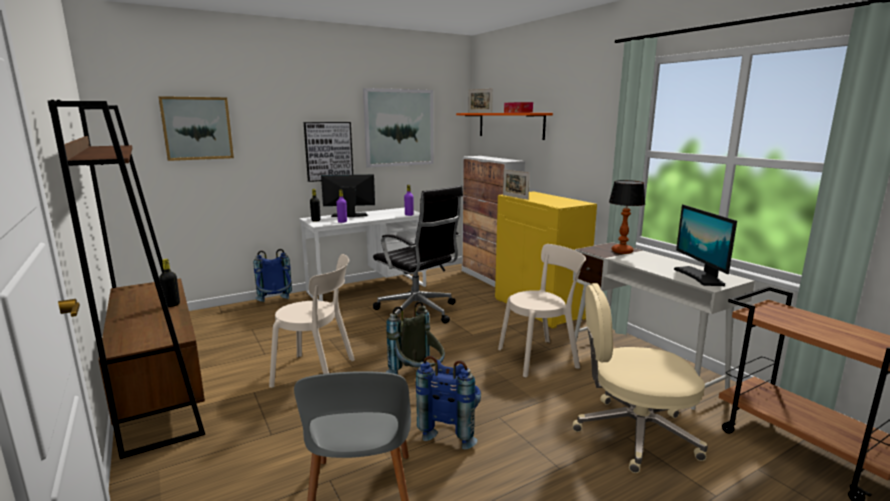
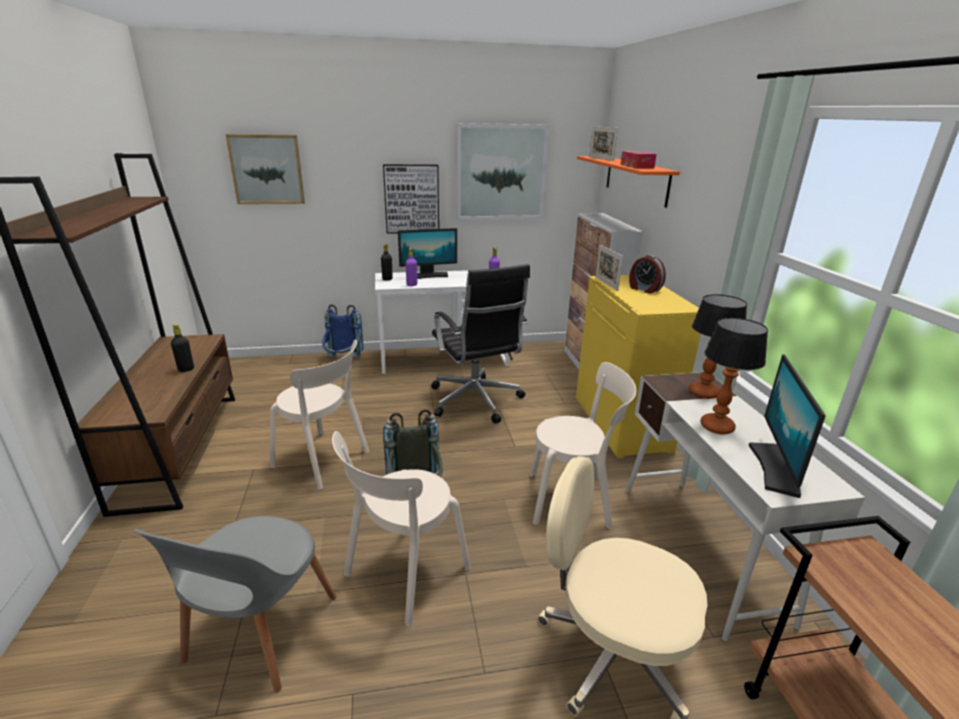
camera: 20 degrees right, 10 degrees up
monitor [321,174,375,217] -> monitor turned 150 degrees clockwise [398,228,457,279]
blue backpack [416,356,481,450] -> beige chair [332,431,470,626]
none -> alarm clock [629,255,666,294]
none -> table lamp [700,318,768,434]

